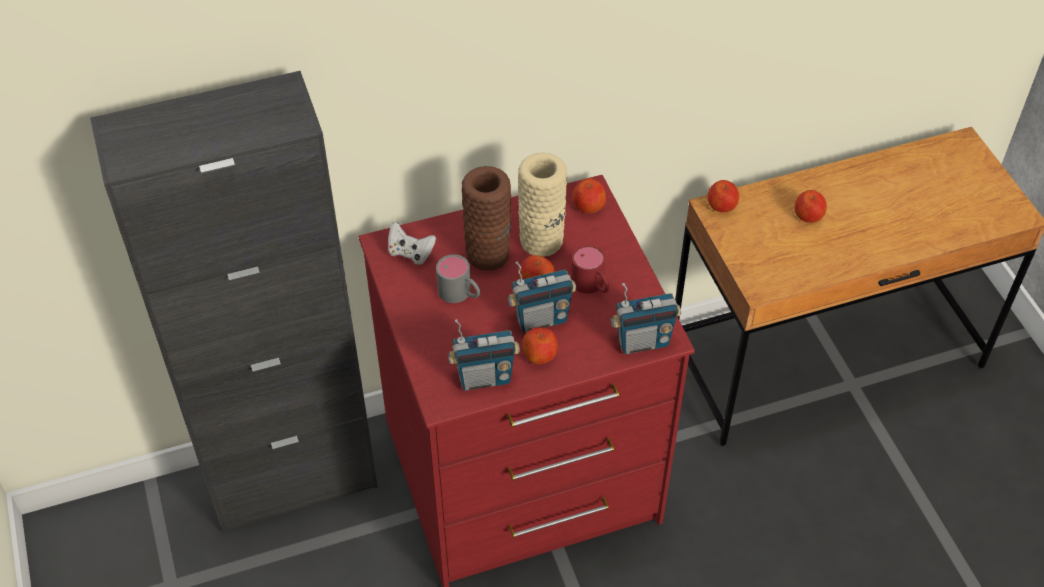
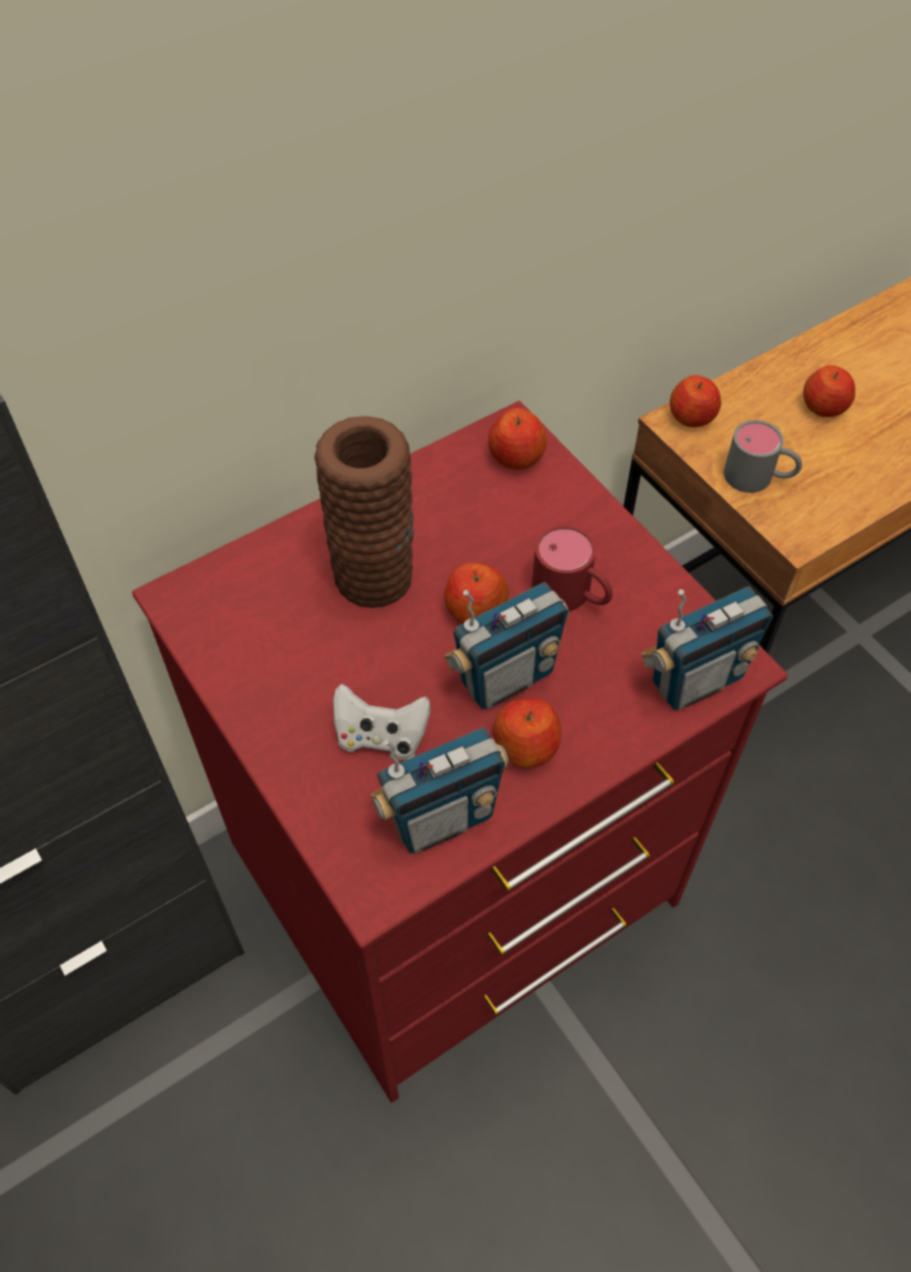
camera: 15 degrees left, 5 degrees up
white game controller [388,222,436,265] -> white game controller moved to [333,684,430,760]
grey mug [436,254,480,303] -> grey mug moved to [724,420,802,493]
beige vase [518,153,567,257] -> none

